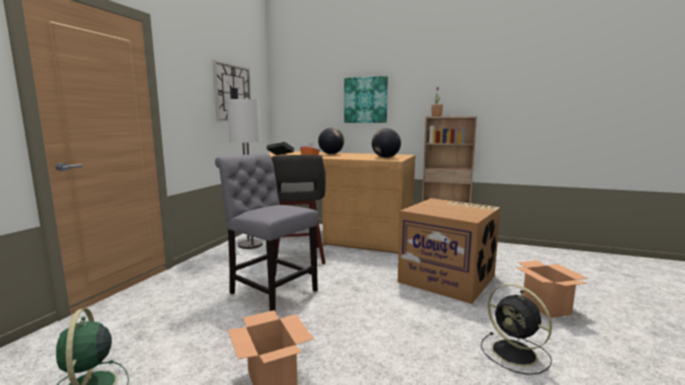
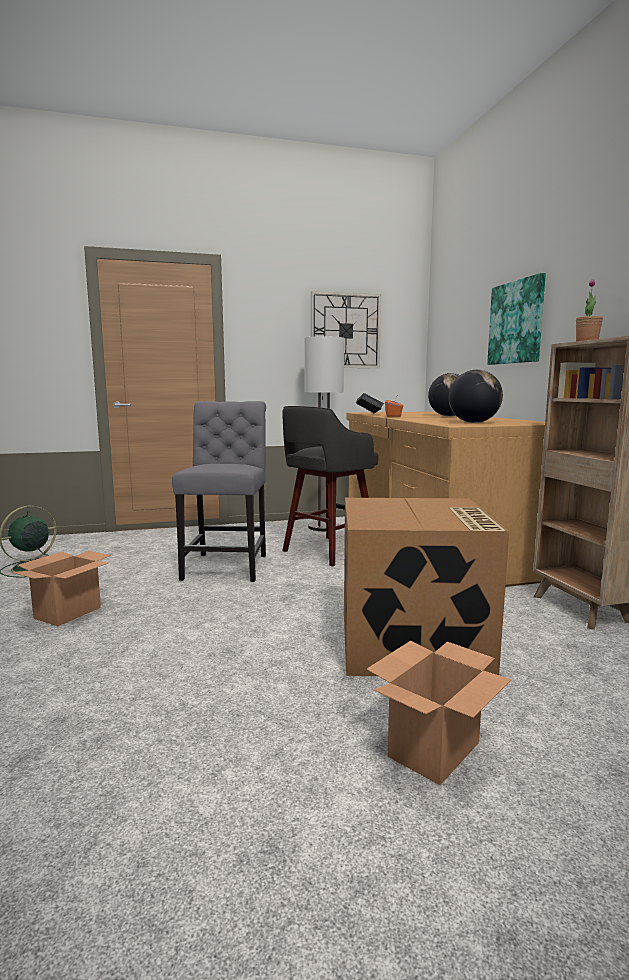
camera: 55 degrees right, 0 degrees up
black fan [481,284,552,375] -> none

